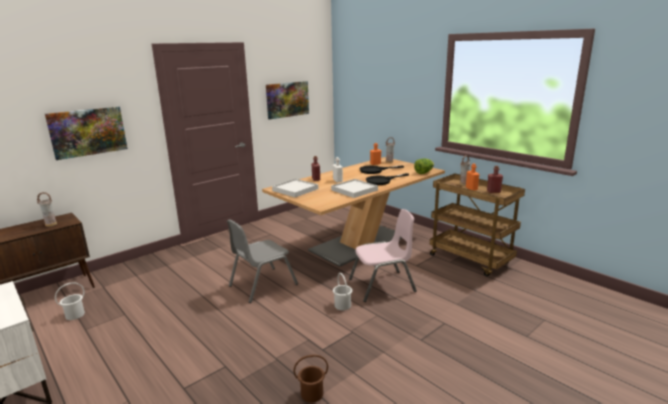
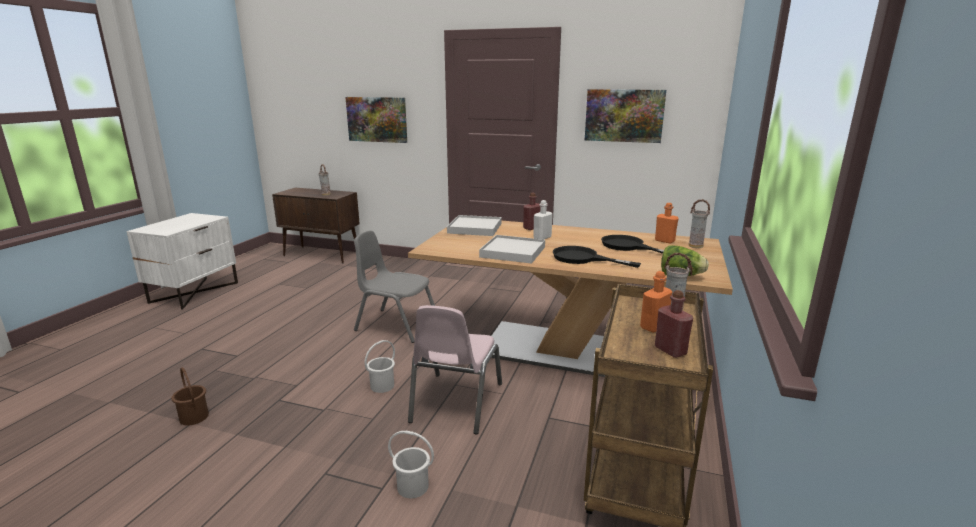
camera: 60 degrees right, 0 degrees up
white bucket [55,282,85,320] -> white bucket moved to [388,431,434,498]
pink chair [349,209,417,302] -> pink chair turned 60 degrees clockwise [408,305,502,434]

